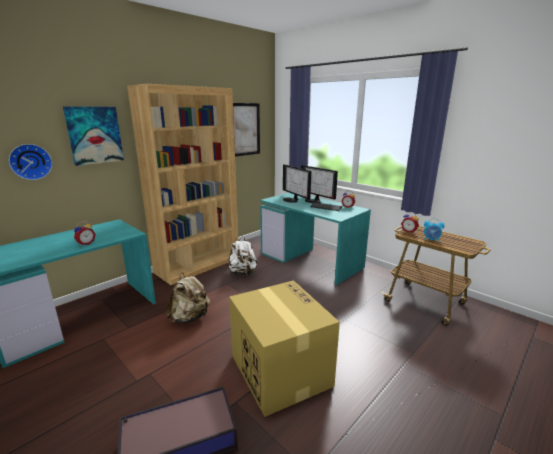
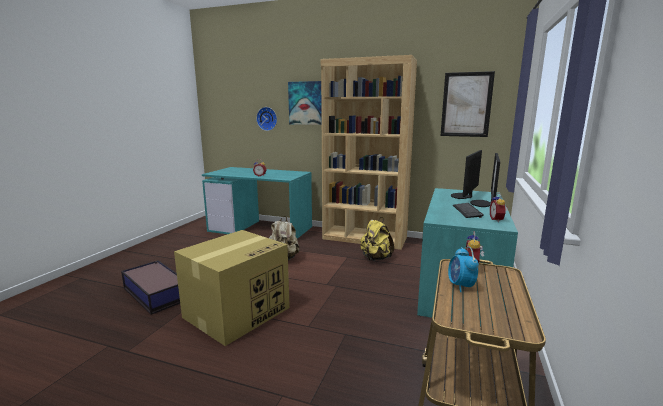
camera: 65 degrees right, 5 degrees down
white backpack [226,236,258,276] -> yellow backpack [360,217,394,261]

